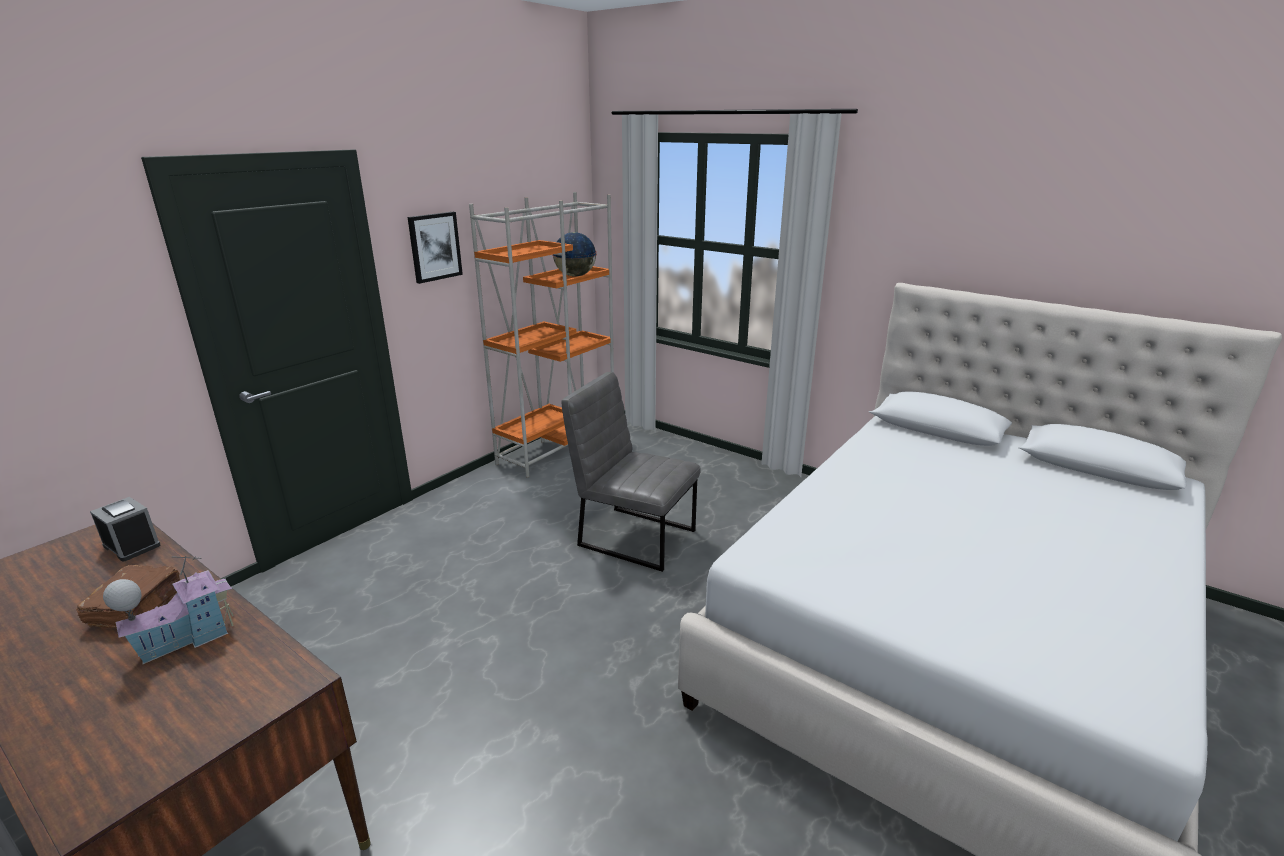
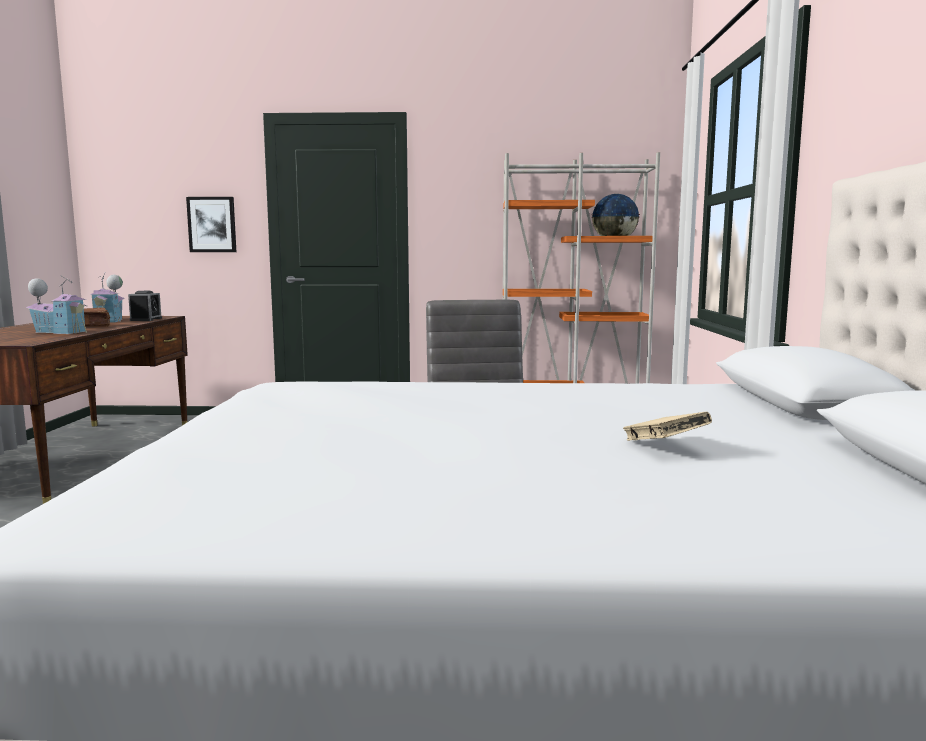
camera: 55 degrees right, 15 degrees down
picture [408,212,463,284] -> picture moved to [186,197,236,252]
none -> toy house [90,273,125,323]
none -> beige book [623,412,712,441]

